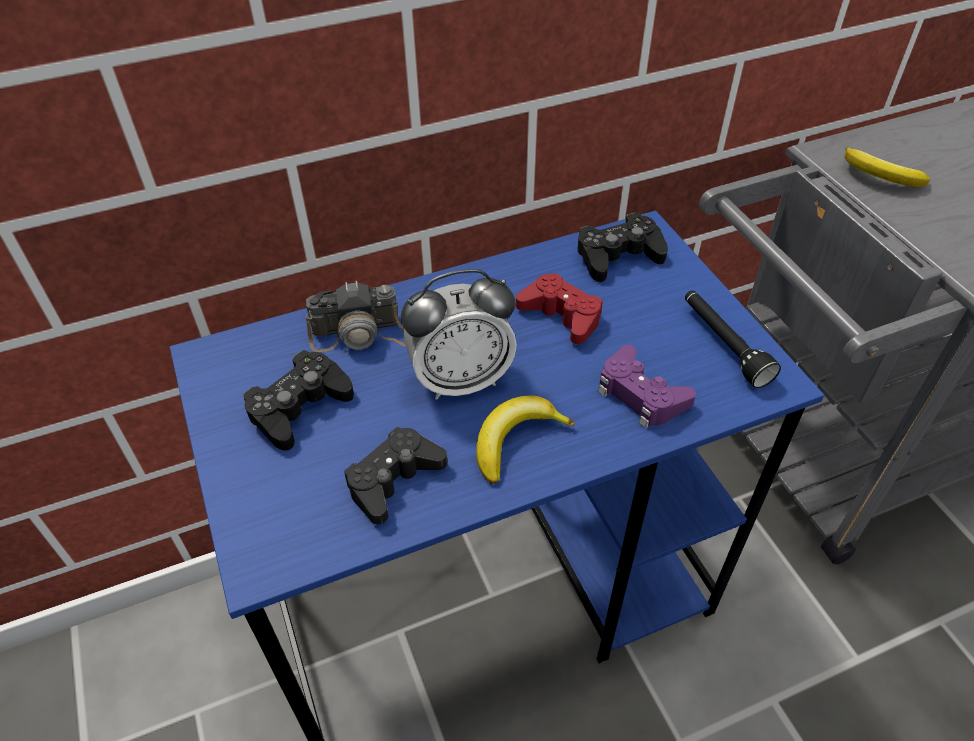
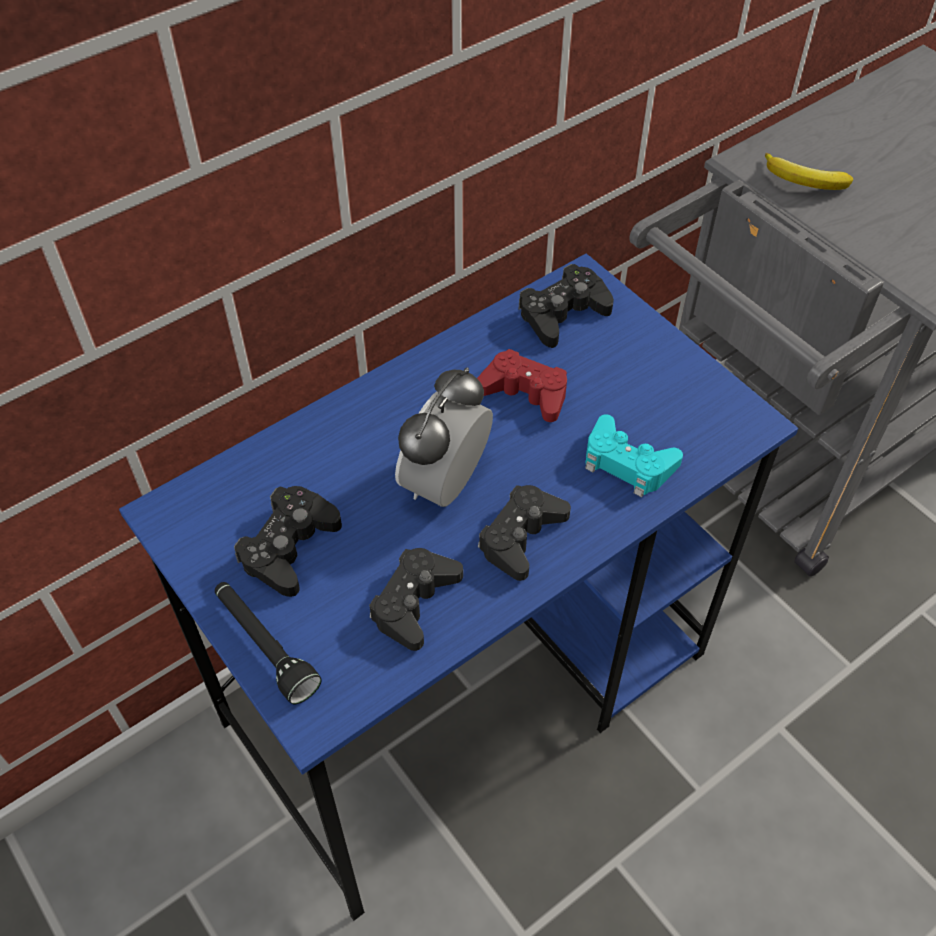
camera: 15 degrees left, 5 degrees up
camera [306,281,406,352] -> none
alarm clock [401,269,517,400] -> alarm clock turned 150 degrees clockwise [395,367,493,507]
banana [476,395,575,484] -> black game controller [478,485,571,581]
purple game controller [598,345,696,428] -> turquoise game controller [585,414,683,497]
black flashlight [685,291,781,388] -> black flashlight moved to [215,582,321,704]

